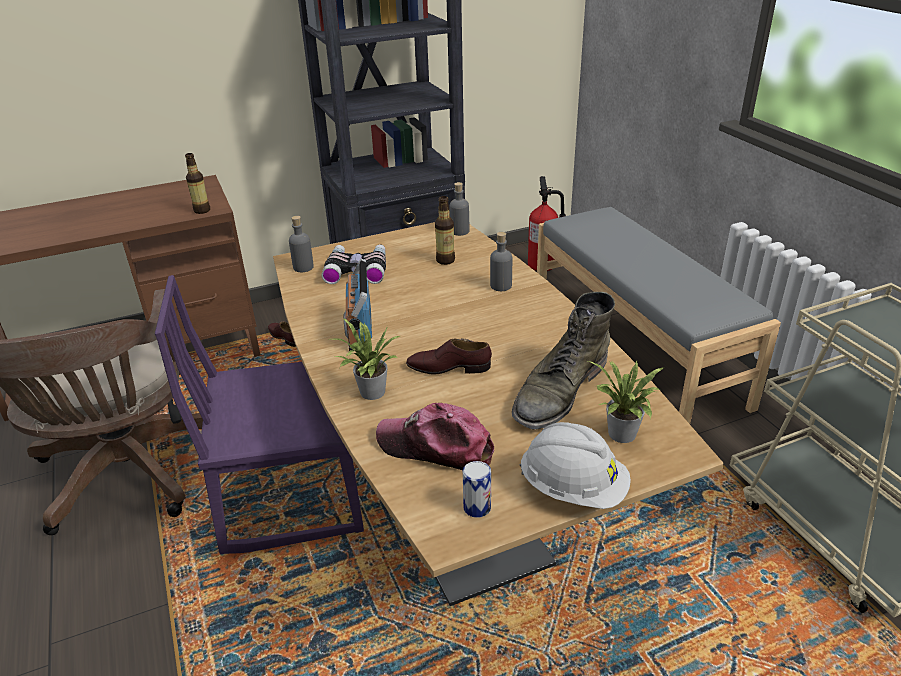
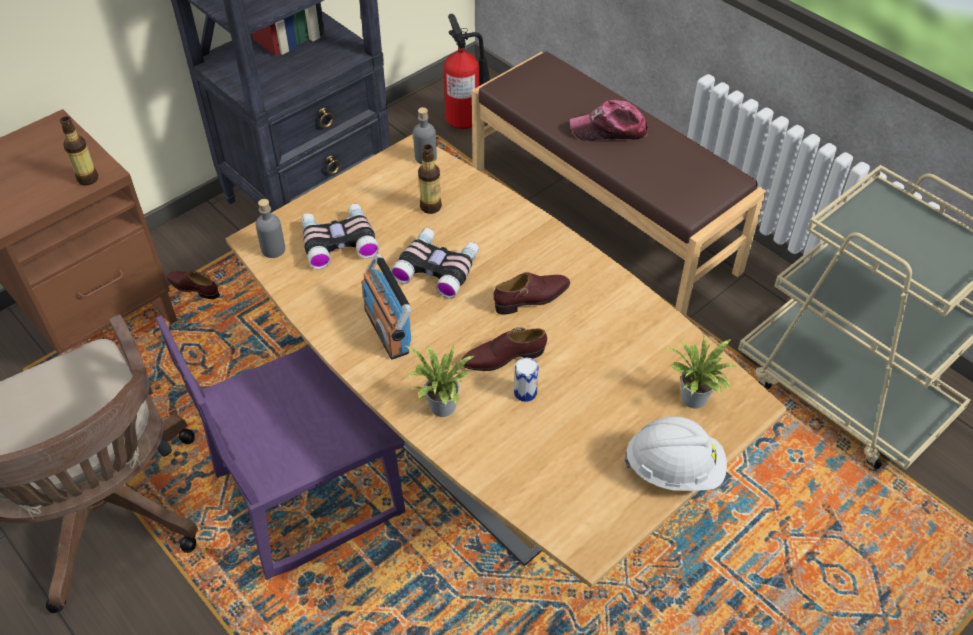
camera: 20 degrees left, 15 degrees up
cap [376,403,494,470] -> cap moved to [570,100,648,141]
can [463,461,491,518] -> can moved to [514,358,539,402]
grey bottle [490,232,512,291] -> none
green boot [512,292,615,430] -> none
grey bench [537,207,781,424] -> brown bench [472,52,766,317]
none -> binoculars [390,228,479,299]
none -> brown shoe [493,272,570,314]

